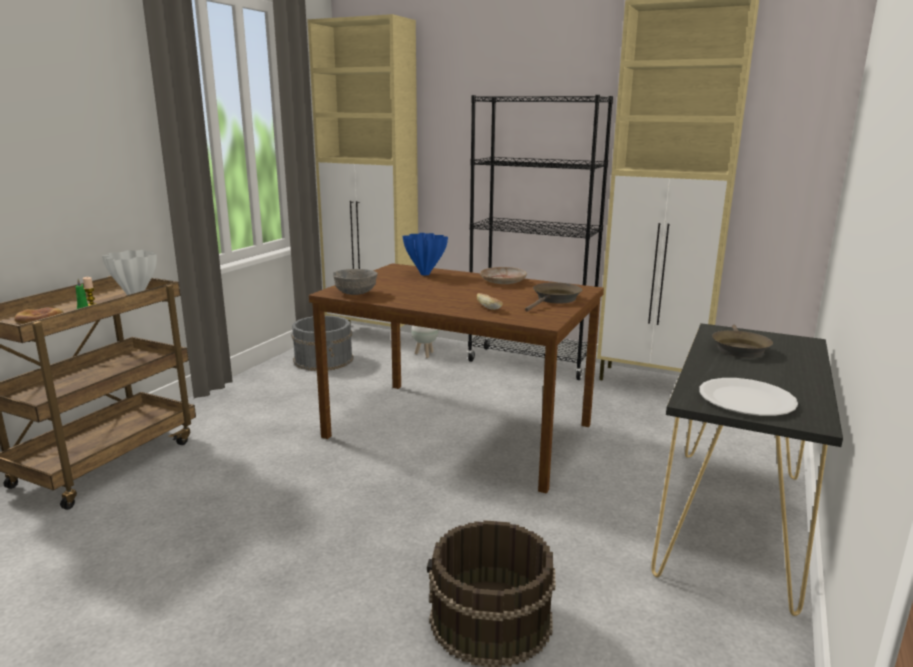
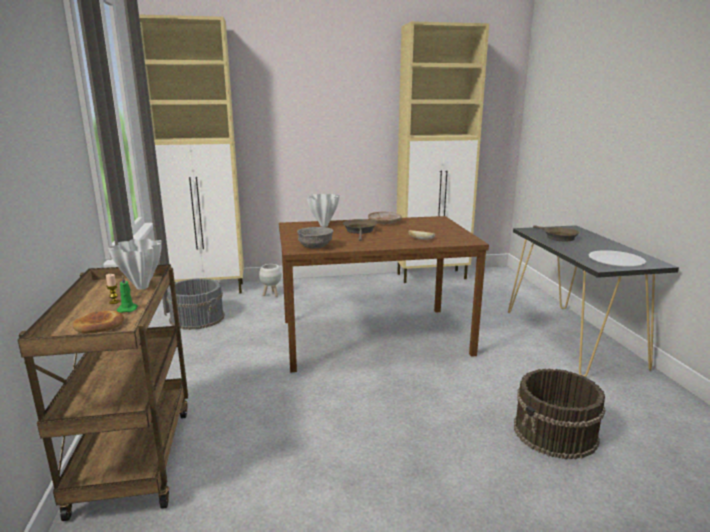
camera: 35 degrees left, 0 degrees up
blue vase [402,233,448,275] -> white vase [307,194,340,227]
black bookcase [467,95,613,380] -> none
brown frying pan [525,282,582,311] -> brown frying pan moved to [343,219,377,241]

